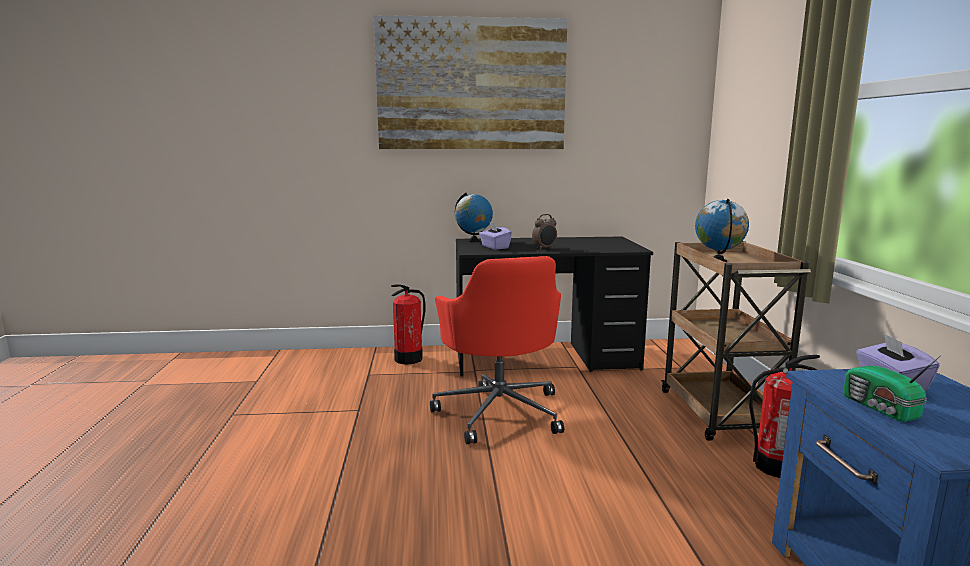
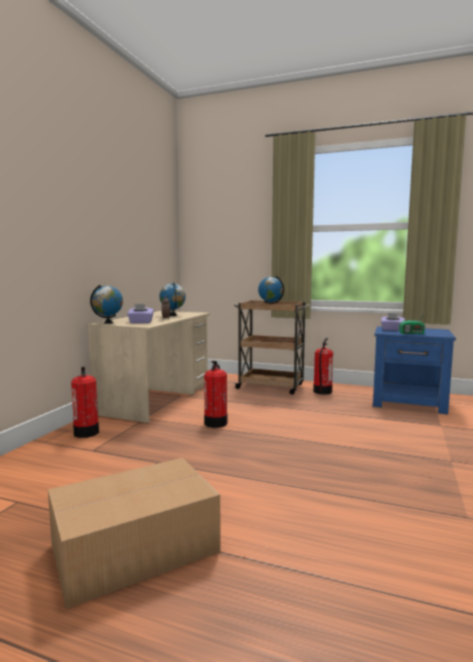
camera: 65 degrees left, 5 degrees down
picture [374,15,568,149] -> none
red office chair [430,256,564,444] -> fire extinguisher [204,361,228,428]
black desk [456,236,653,376] -> beige desk [87,311,210,423]
none -> cardboard box [48,458,221,609]
none -> globe [159,282,186,316]

